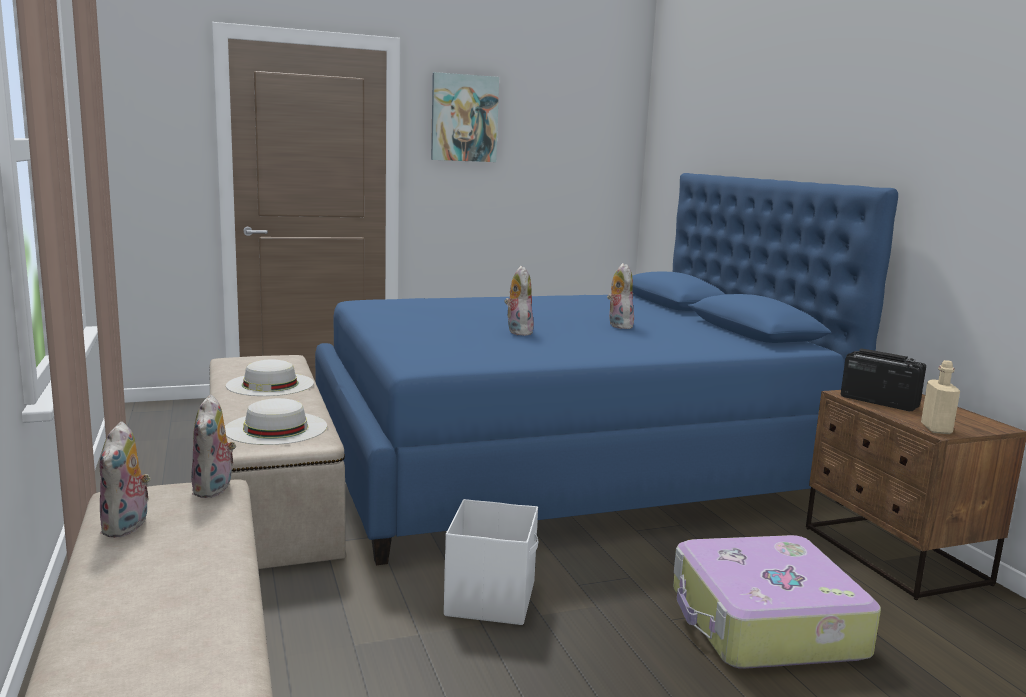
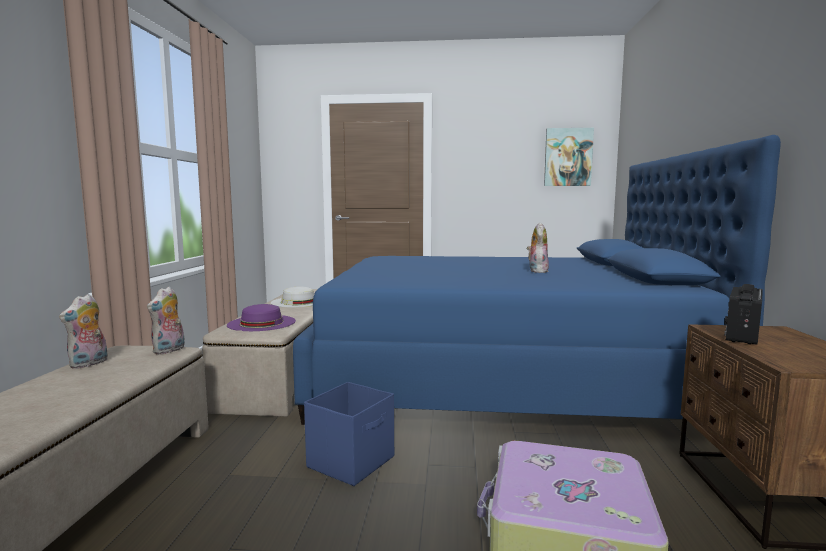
camera: 25 degrees right, 5 degrees down
white hat [225,398,327,445] -> purple hat [227,304,296,331]
picture [431,72,499,162] -> picture moved to [544,128,594,186]
white storage box [444,499,539,625] -> blue storage box [304,382,394,486]
plush toy [505,266,534,335] -> none
radio [841,348,926,411] -> radio turned 120 degrees counterclockwise [724,284,763,345]
beige bottle [921,360,960,434] -> none

